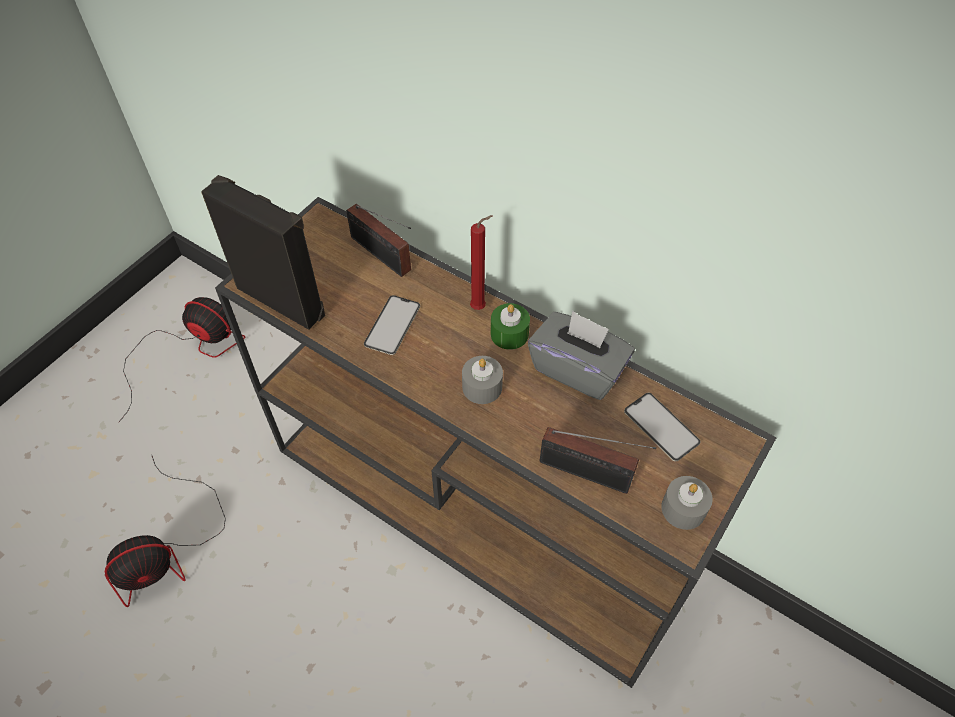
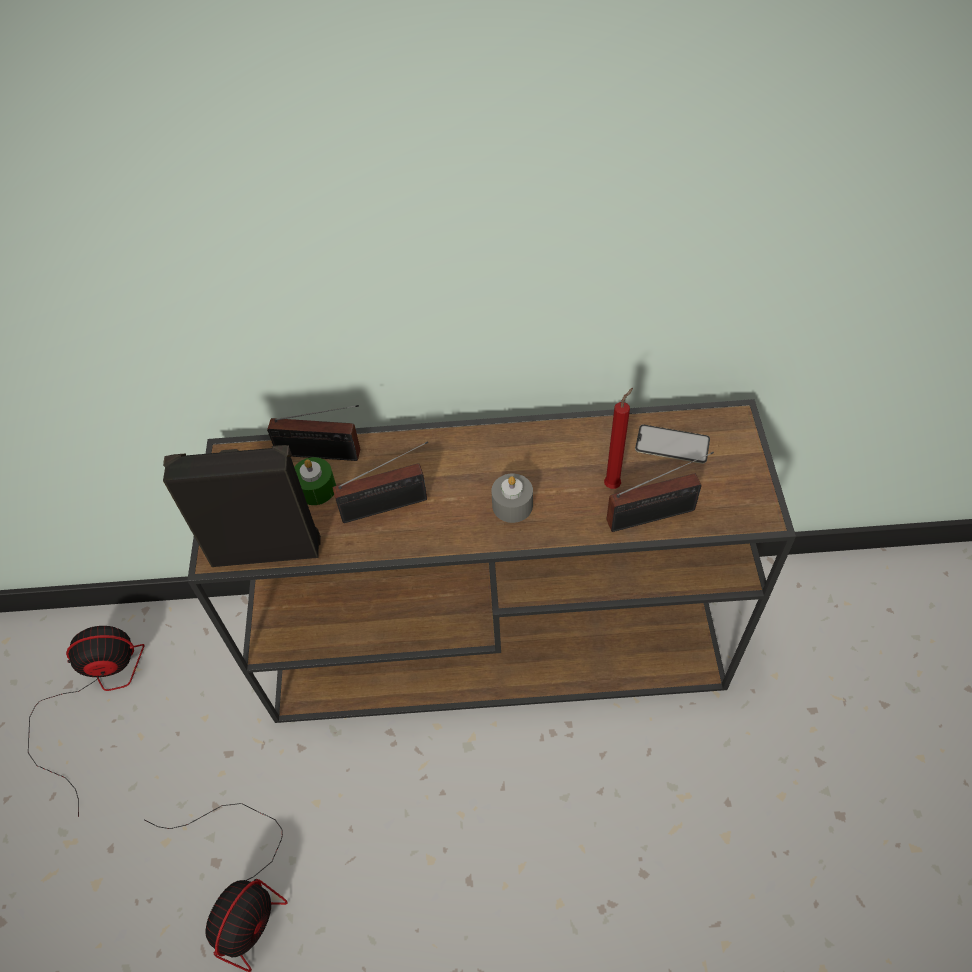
camera: 35 degrees left, 0 degrees up
phone [364,295,420,355] -> radio [333,441,428,523]
red candle [470,215,493,310] -> red candle moved to [604,388,633,489]
green candle [491,303,530,350] -> green candle moved to [294,457,336,505]
grey tissue box [528,311,635,400] -> none
grey candle [661,476,713,530] -> none

